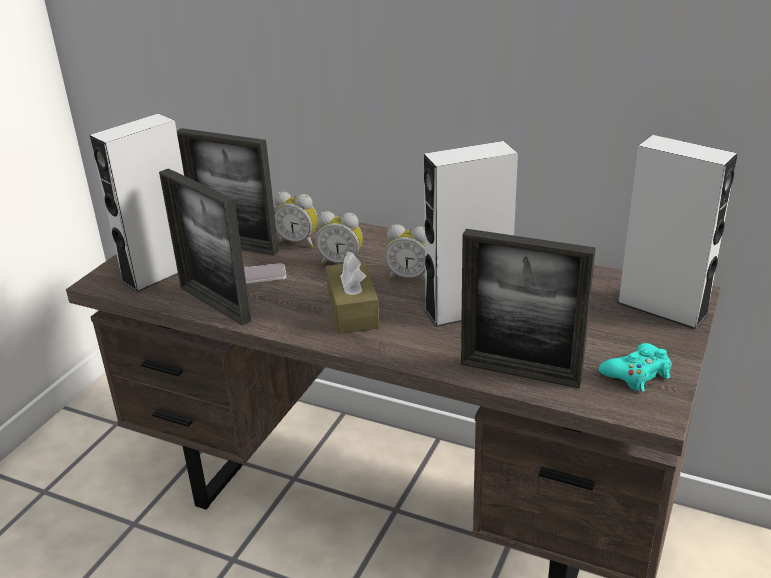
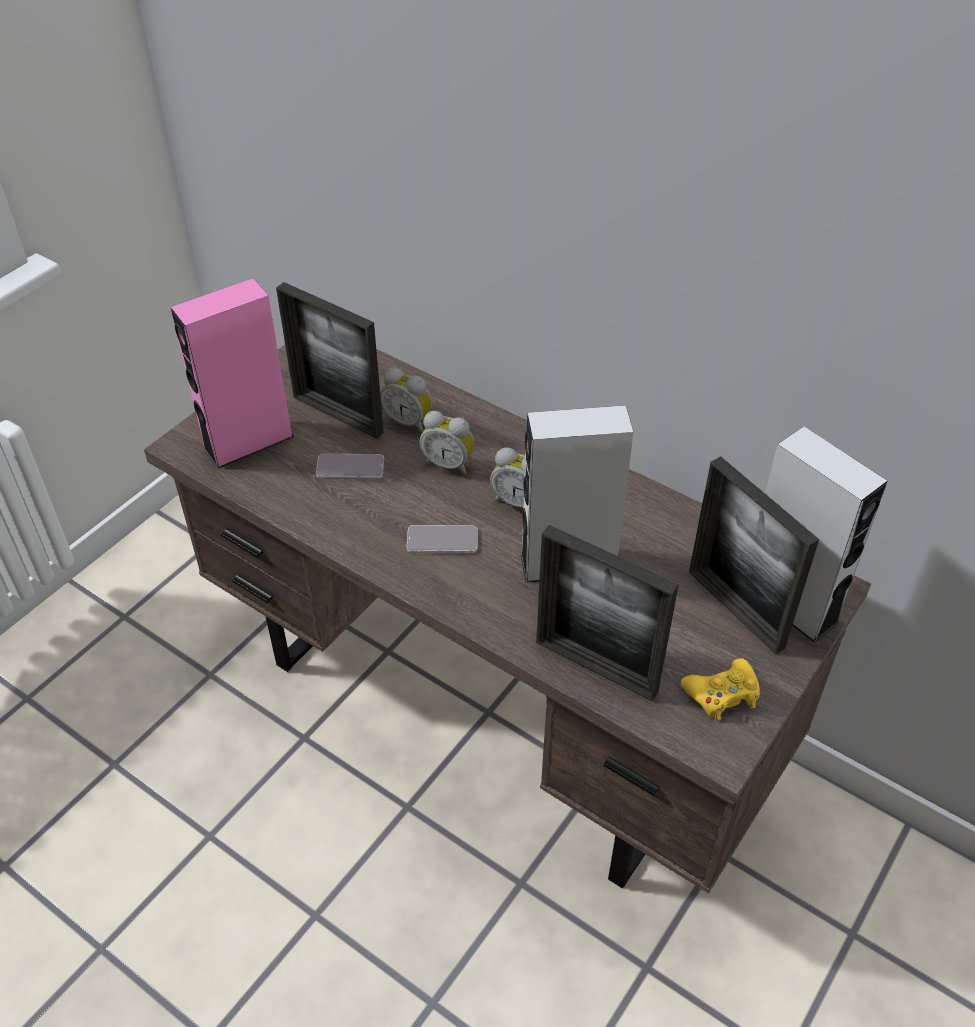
camera: 10 degrees right, 15 degrees up
grey speaker [90,113,184,292] -> pink speaker [171,278,294,469]
picture frame [159,168,251,326] -> picture frame moved to [689,457,819,654]
brown tissue box [326,251,380,334] -> phone [407,525,478,553]
turquoise game controller [599,343,672,392] -> yellow game controller [681,658,760,721]

